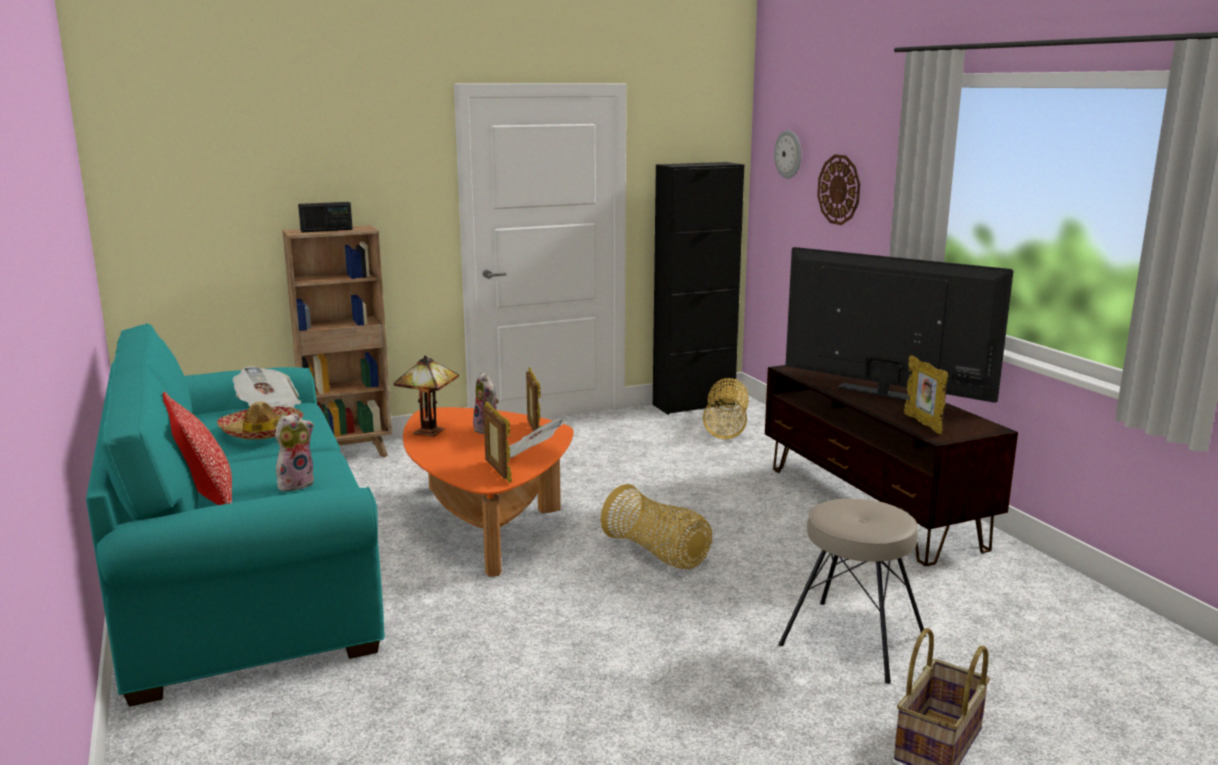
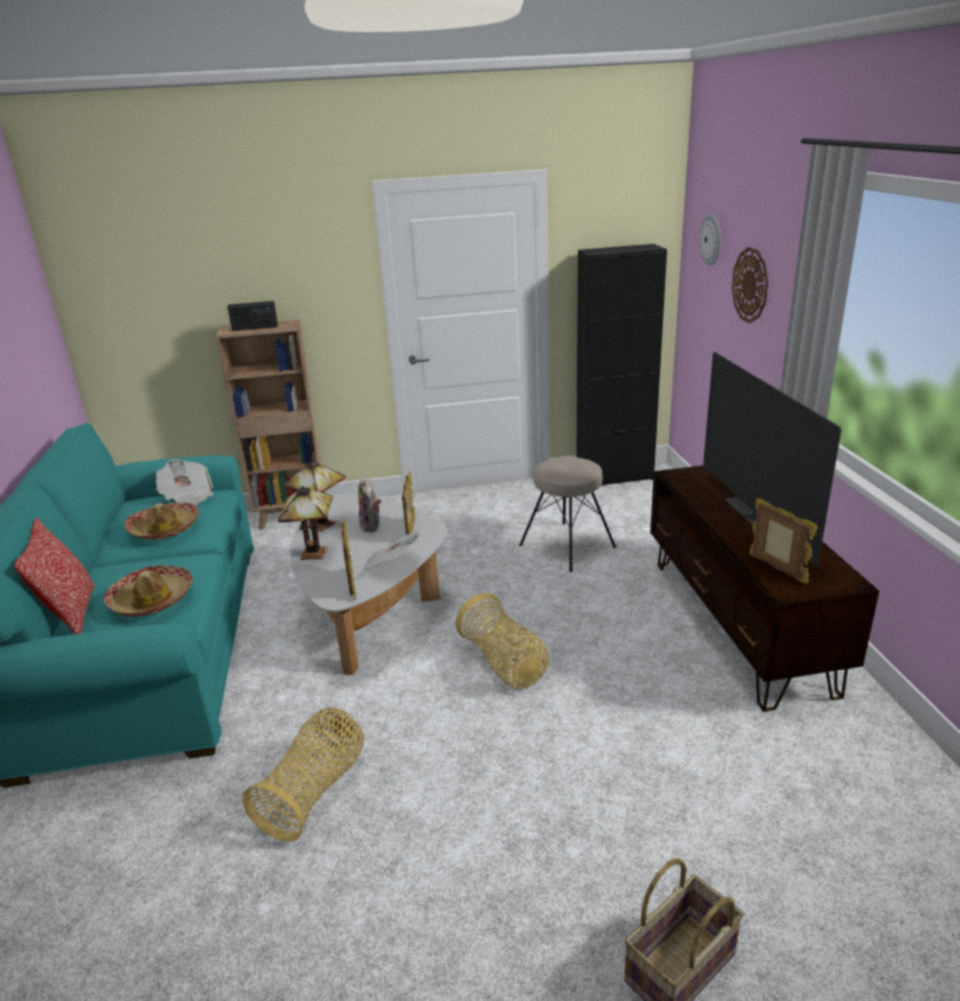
camera: 15 degrees right, 10 degrees up
plush toy [275,413,314,492] -> hat [104,565,193,617]
orange coffee table [403,407,574,577] -> white coffee table [290,494,447,675]
basket [703,378,749,439] -> basket moved to [242,707,364,842]
beige stool [778,498,926,684] -> beige stool moved to [519,457,616,572]
television [786,247,1013,403] -> television turned 150 degrees counterclockwise [703,352,842,567]
picture frame [904,355,948,434] -> picture frame turned 150 degrees clockwise [749,498,817,584]
none -> table lamp [278,486,333,560]

